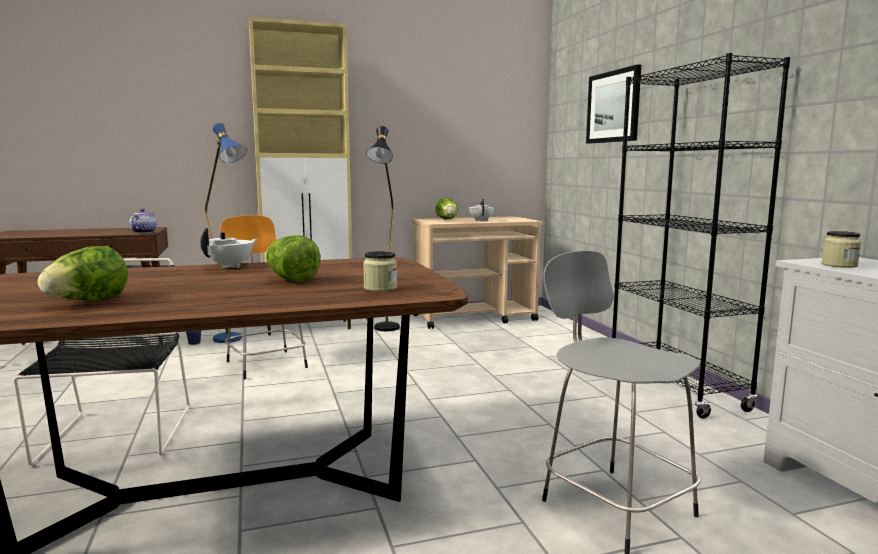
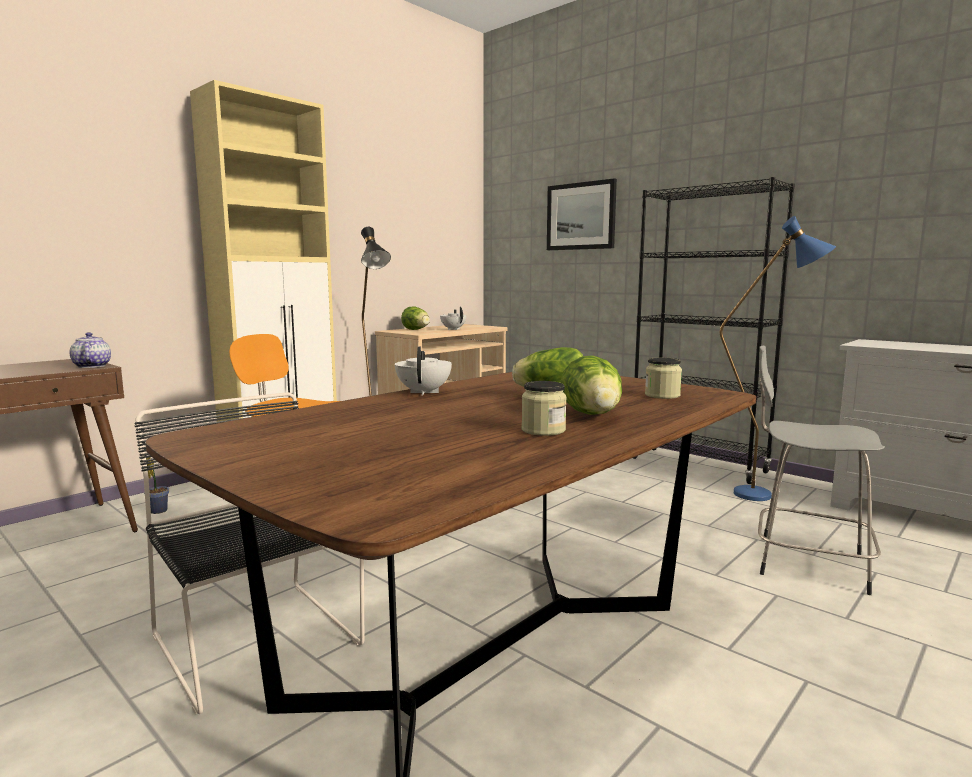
camera: 30 degrees left, 0 degrees up
lettuce [38,246,128,300] -> lettuce moved to [560,355,622,415]
blue floor lamp [205,123,247,343] -> blue floor lamp moved to [720,216,836,501]
jar [822,231,861,268] -> jar moved to [522,381,567,436]

